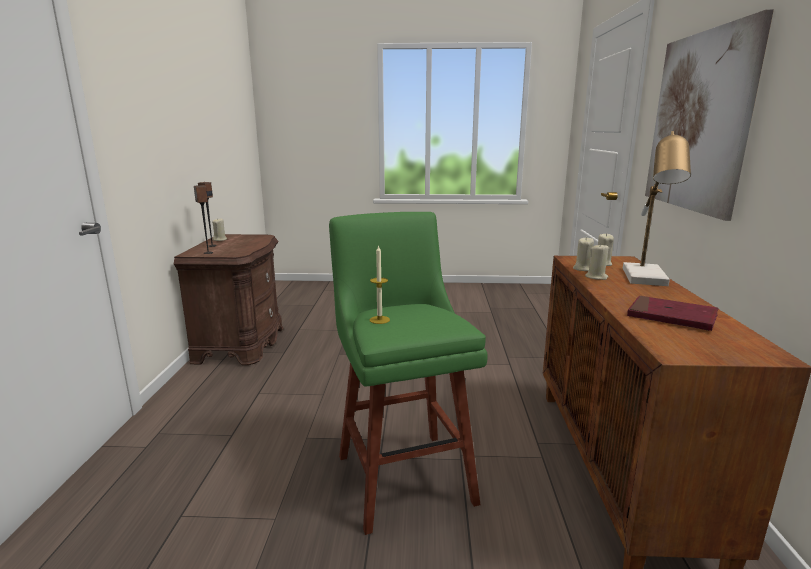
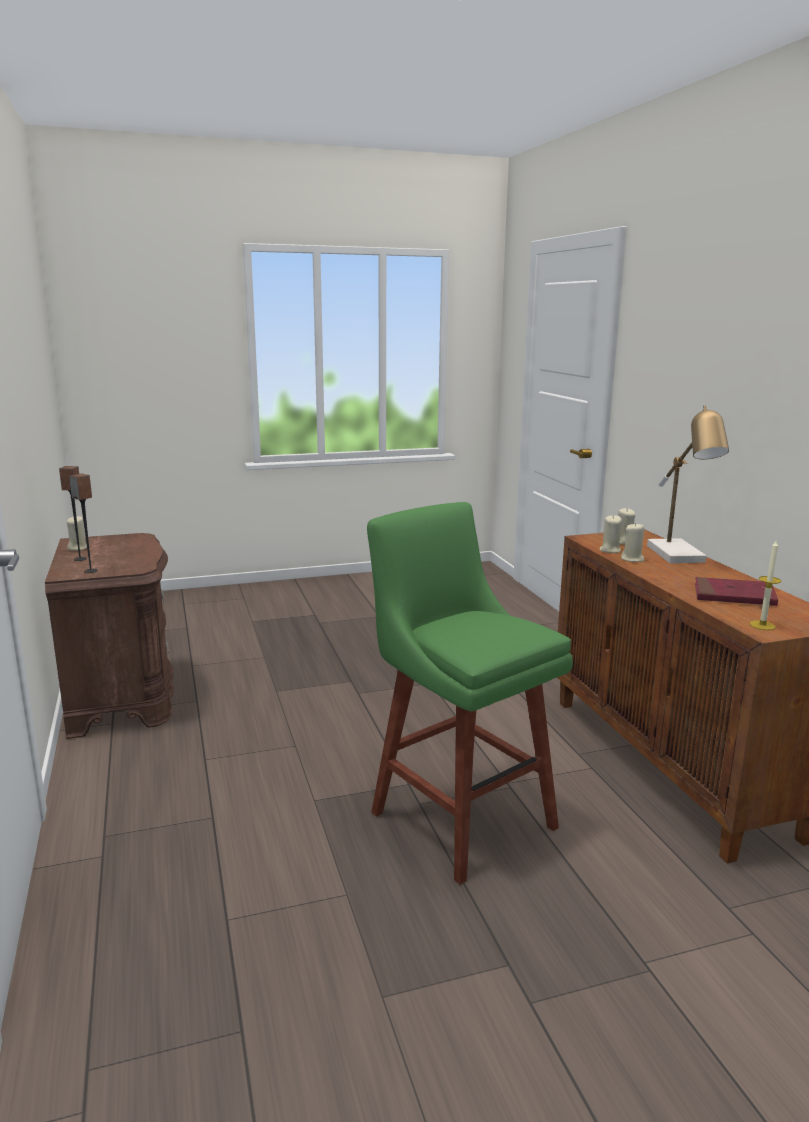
camera: 20 degrees left, 0 degrees up
candle [370,245,390,324] -> candle moved to [750,541,781,630]
picture [645,9,774,221] -> none

